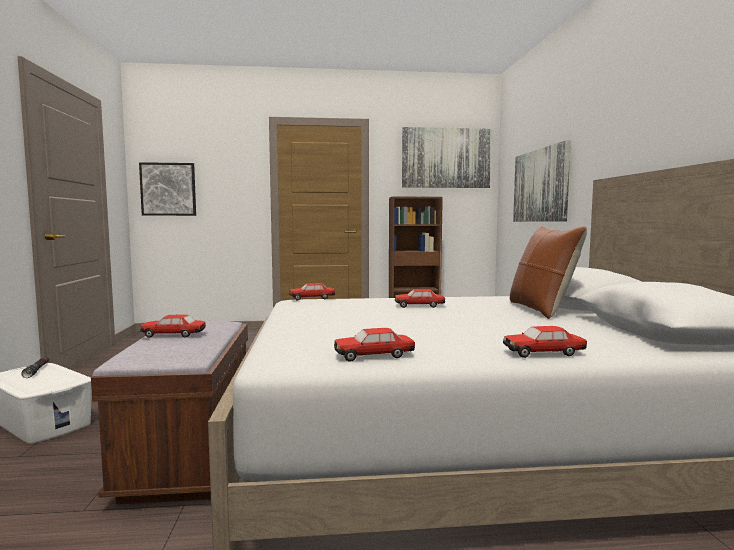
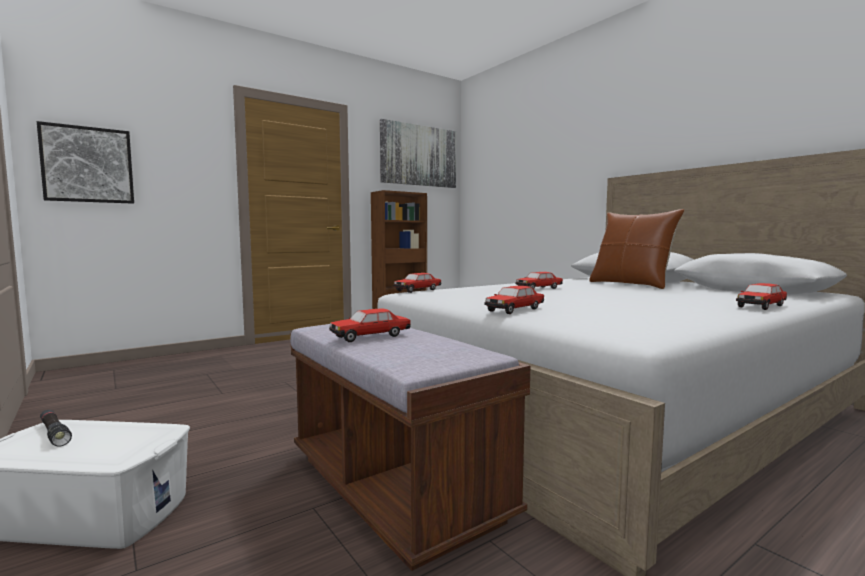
camera: 30 degrees left, 0 degrees up
toy car [334,328,415,362] -> toy car moved to [484,286,544,314]
picture [513,140,571,222] -> none

